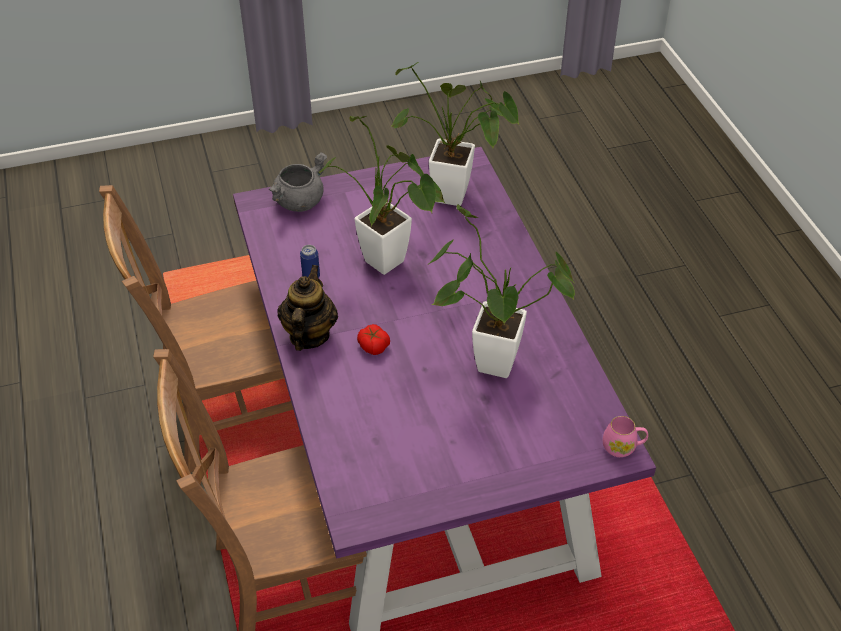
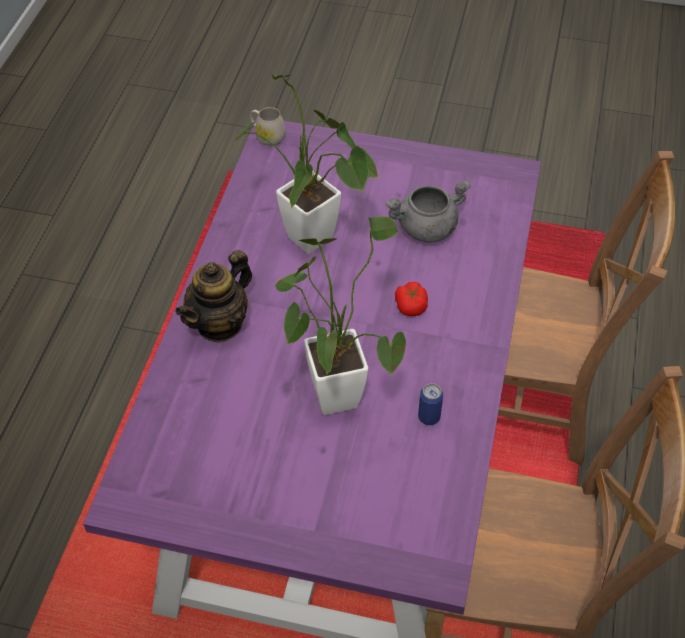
camera: 150 degrees left, 5 degrees up
grey cooking pot [269,152,327,212] -> grey cooking pot moved to [385,180,471,242]
teapot [277,265,338,351] -> teapot moved to [175,250,252,343]
potted plant [391,62,519,206] -> none
pink mug [603,416,648,457] -> white mug [250,107,286,146]

